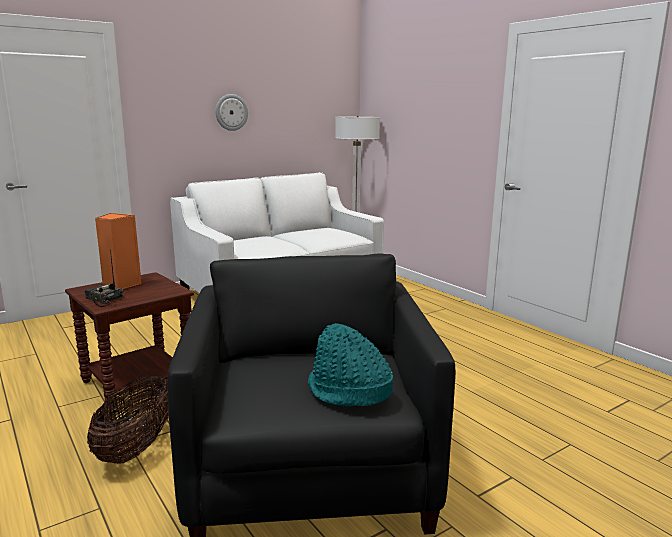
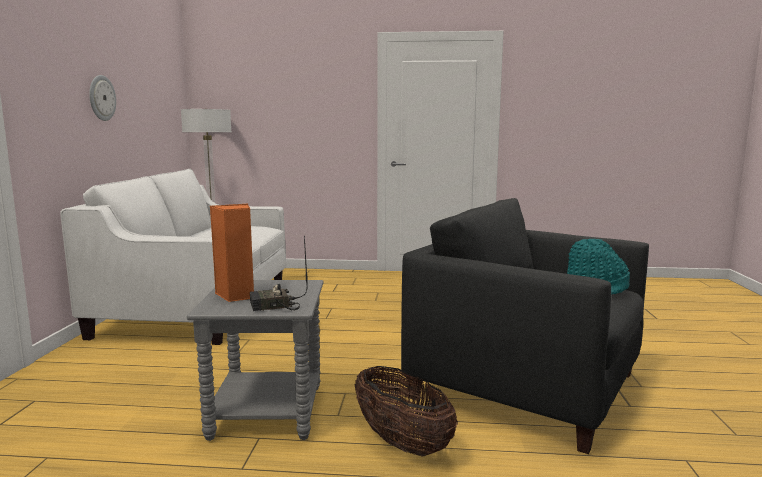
camera: 50 degrees left, 5 degrees down
brown side table [65,272,194,407] -> grey side table [187,280,323,441]

